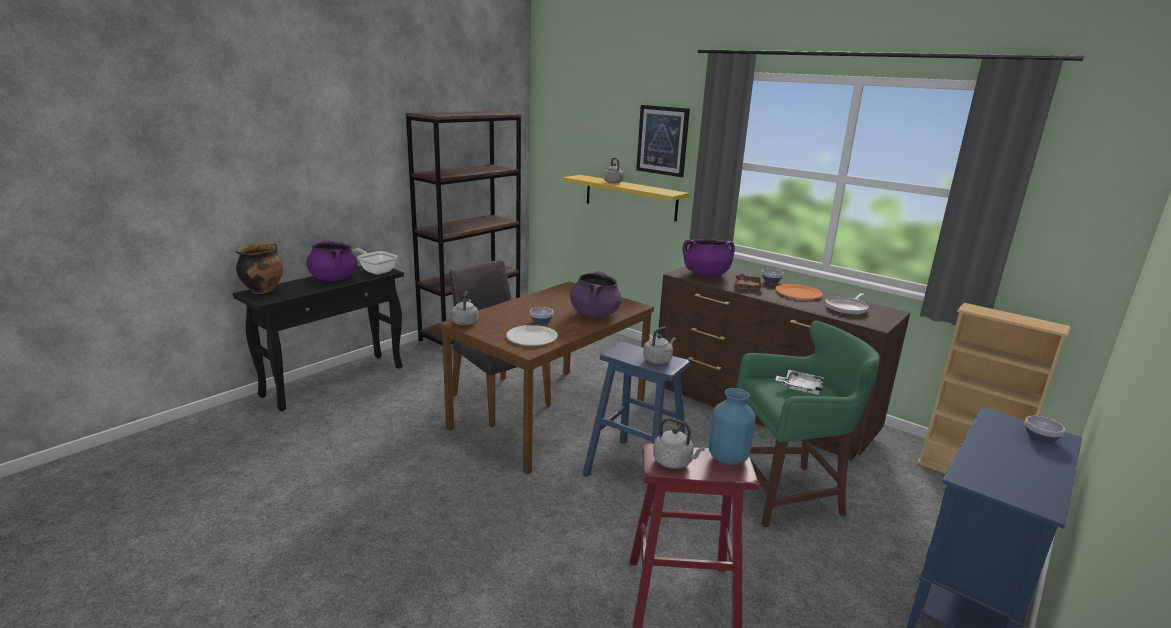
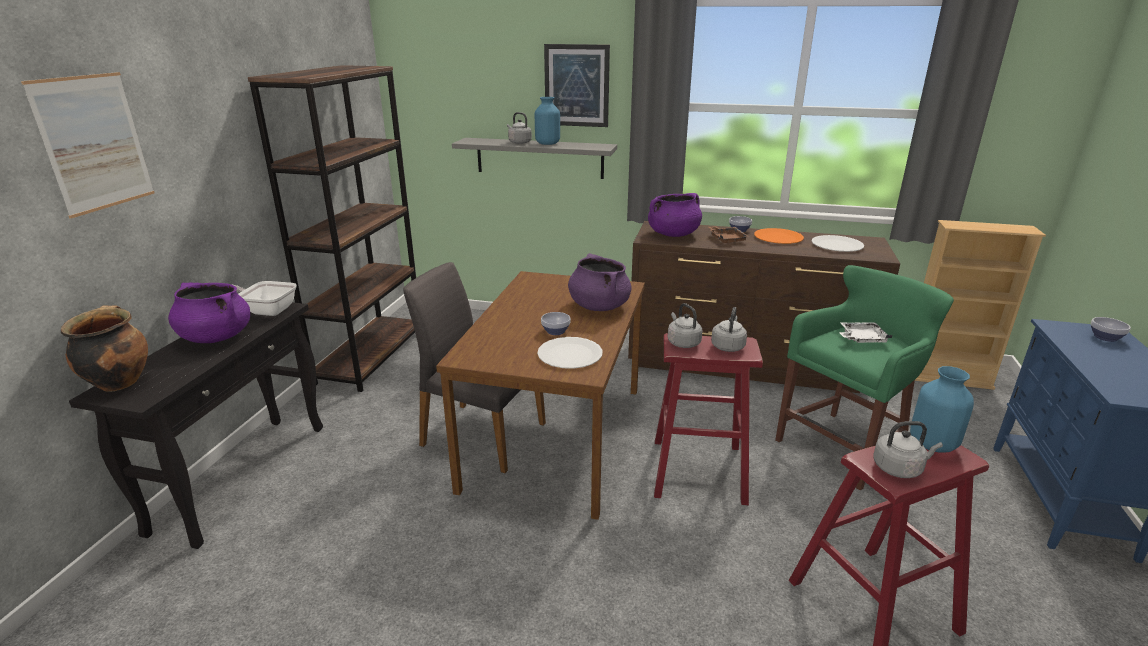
camera: 25 degrees left, 5 degrees up
grey kettle [451,291,478,326] -> grey kettle moved to [668,303,703,348]
yellow shelf [562,175,689,221] -> grey shelf [452,138,617,179]
blue stool [582,342,691,502] -> red stool [654,333,763,505]
frying pan [825,293,868,315] -> white plate [812,235,864,252]
none -> picture [21,72,154,218]
none -> blue vase [535,97,560,145]

